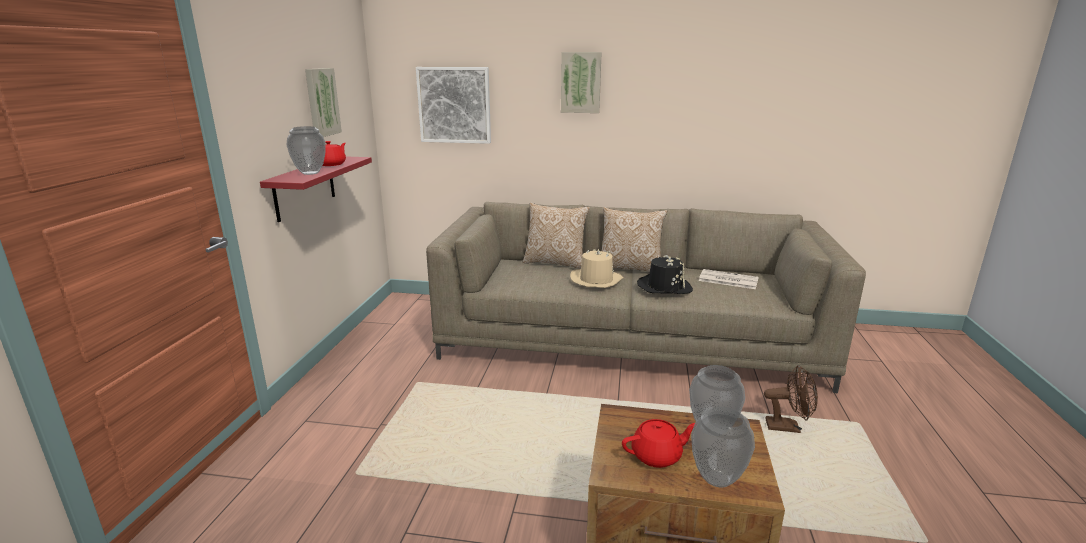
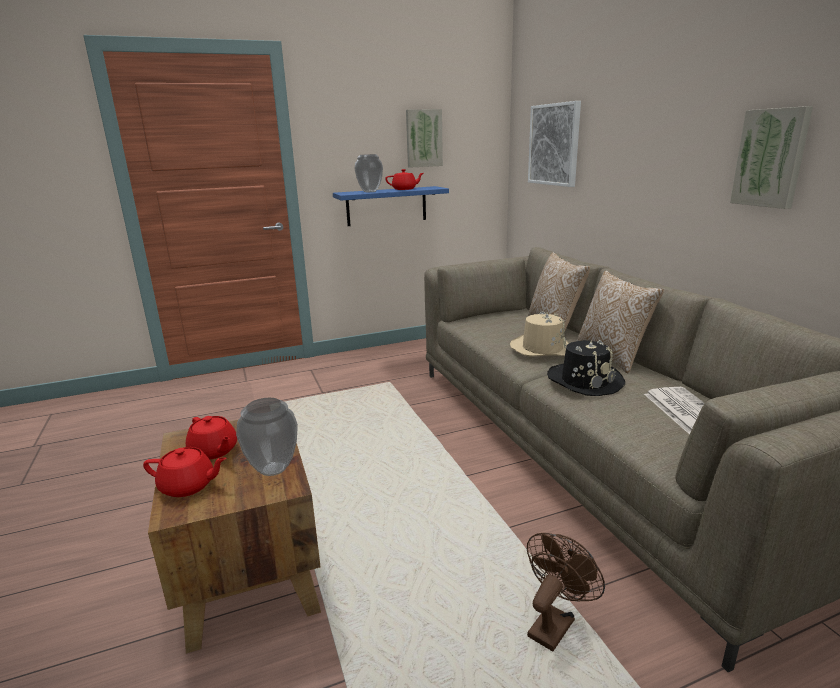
camera: 60 degrees right, 0 degrees up
red shelf [260,157,372,222] -> blue shelf [333,186,449,226]
picture [561,52,602,113] -> picture moved to [730,106,813,209]
vase [691,407,755,487] -> red teapot [143,447,227,497]
brown fan [764,365,818,433] -> brown fan turned 120 degrees counterclockwise [527,533,605,652]

